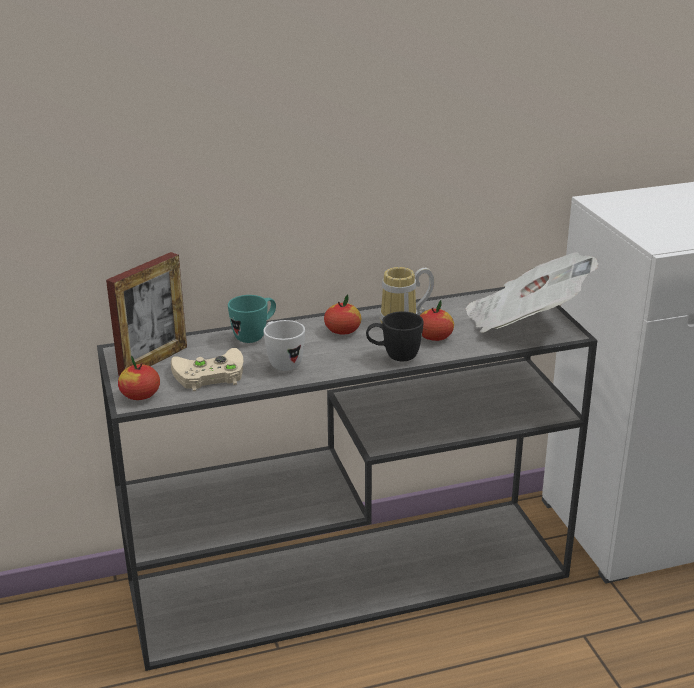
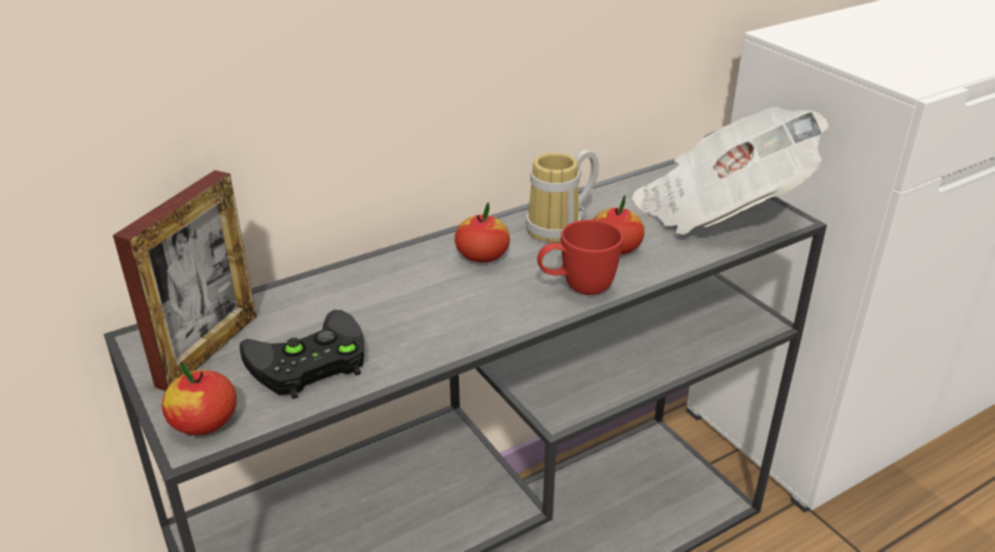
camera: 15 degrees left, 5 degrees up
beige game controller [171,348,243,391] -> black game controller [240,310,364,399]
turquoise mug [228,295,276,343] -> none
white mug [263,320,305,371] -> none
black mug [366,311,424,361] -> red mug [537,220,623,295]

